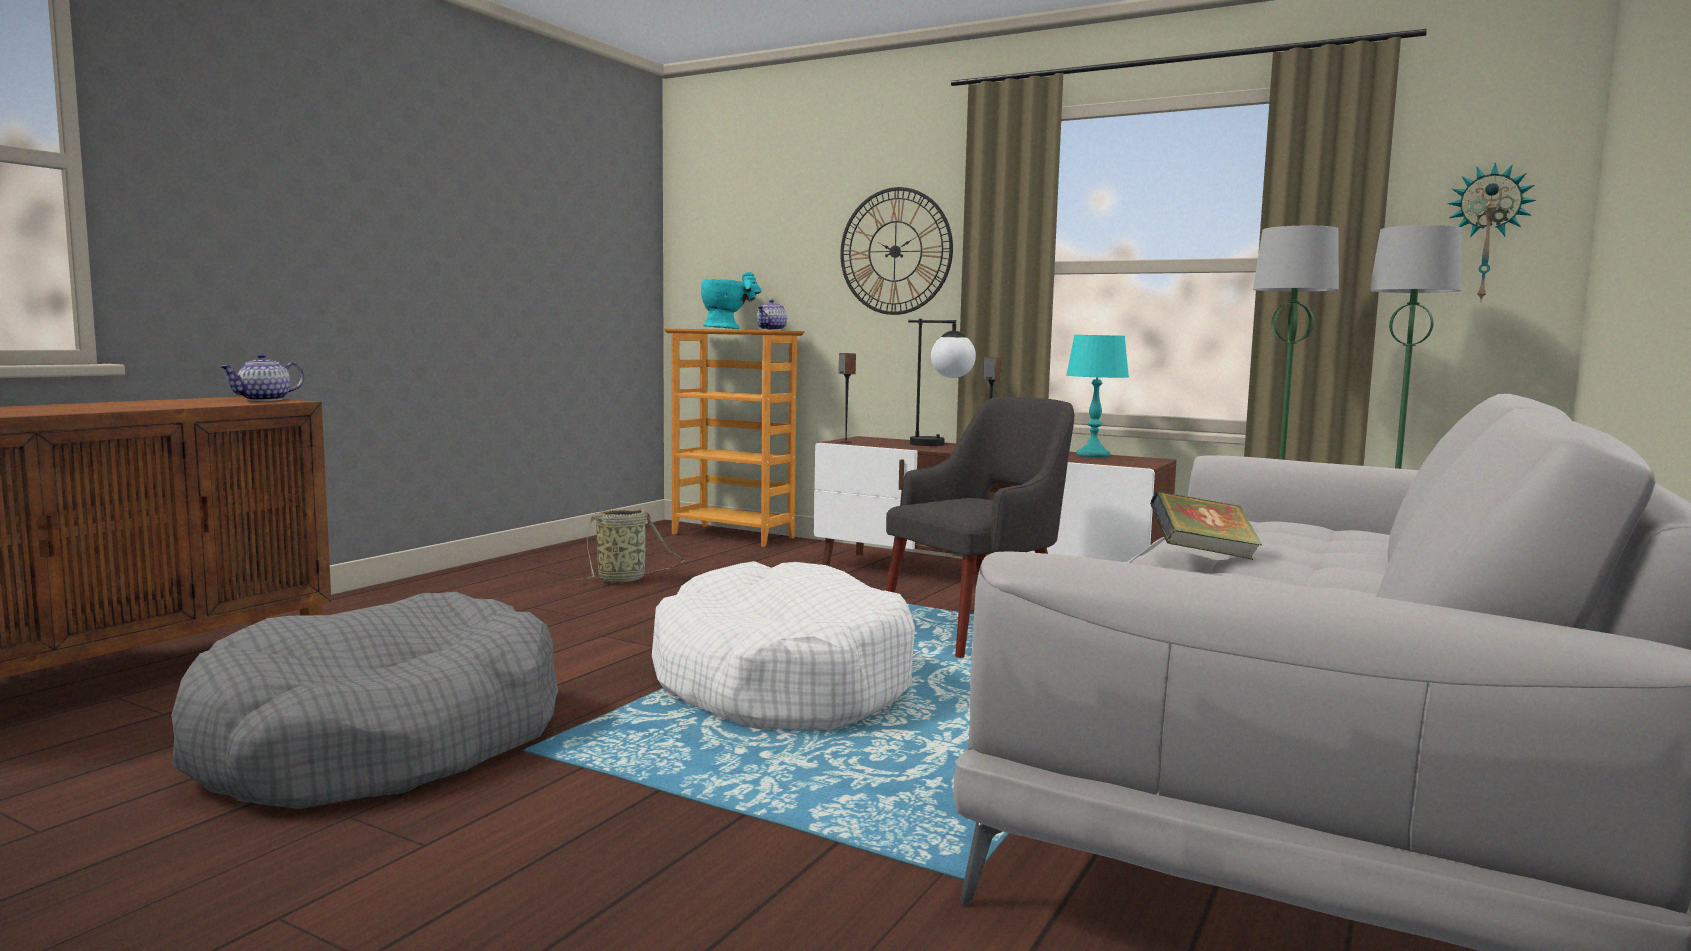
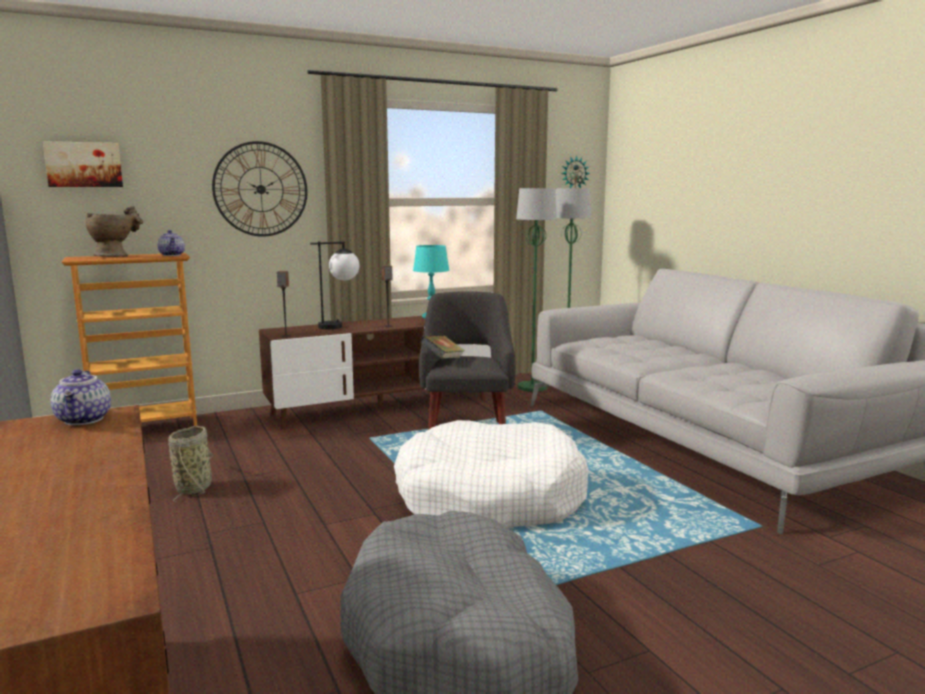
camera: 55 degrees left, 5 degrees up
turquoise vase [701,272,761,329] -> beige vase [85,206,143,257]
book [1150,491,1262,560] -> book moved to [420,336,465,359]
none -> picture [43,141,123,187]

